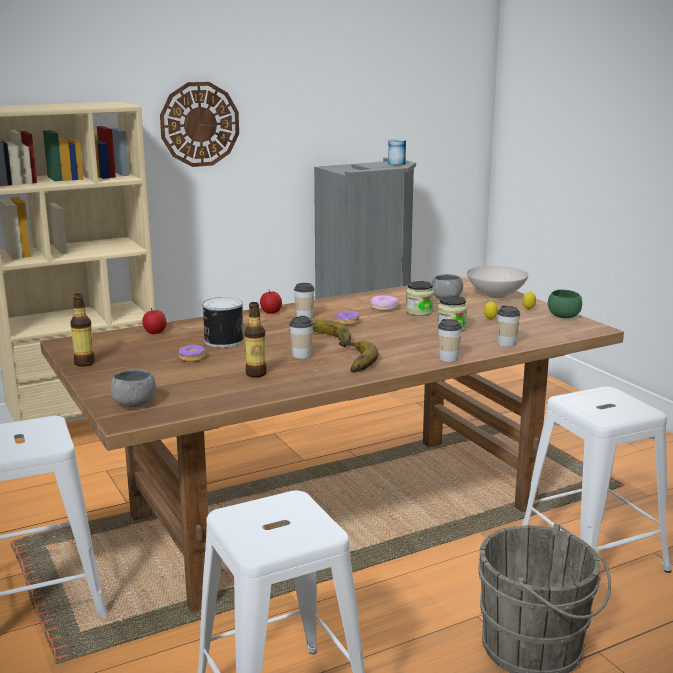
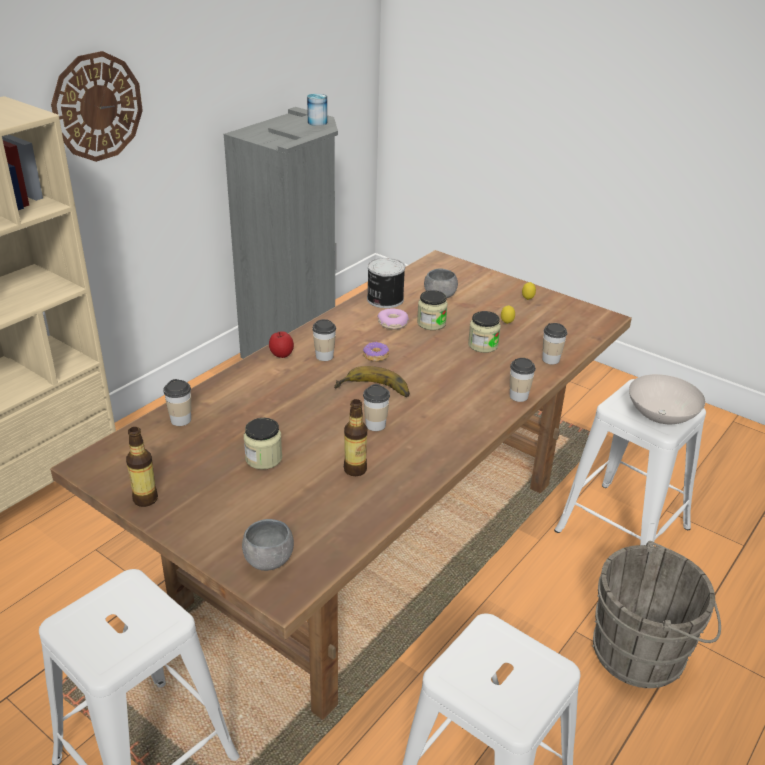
camera: 25 degrees left, 15 degrees up
apple [142,308,167,334] -> cup [164,379,191,426]
donut [179,345,206,362] -> jar [244,418,282,470]
can [202,297,244,348] -> can moved to [367,258,405,308]
banana [339,339,379,373] -> none
white bowl [467,266,528,298] -> white bowl moved to [629,374,705,424]
green bowl [548,289,582,318] -> none

